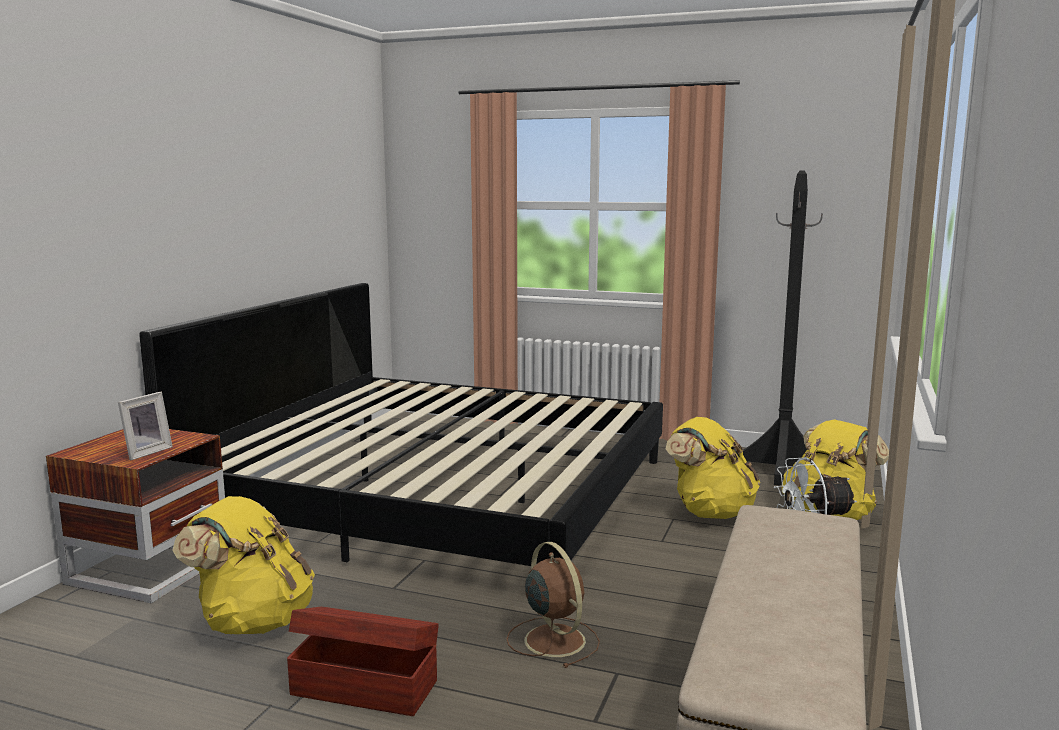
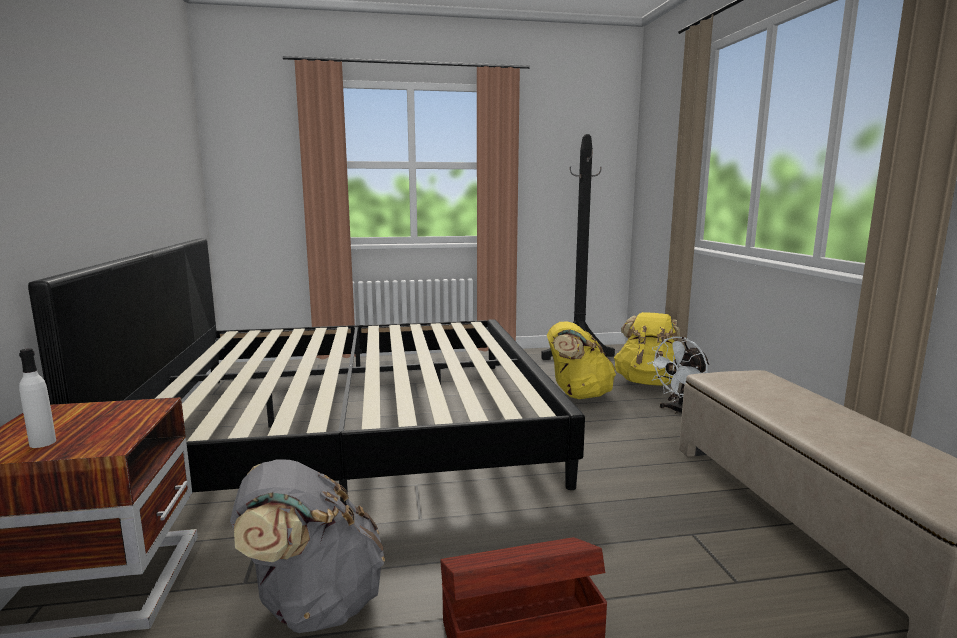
camera: 30 degrees left, 0 degrees up
picture frame [118,392,173,460] -> none
yellow backpack [172,496,315,634] -> grey backpack [230,459,385,633]
brown fan [507,542,600,668] -> none
none -> white bottle [19,348,56,448]

